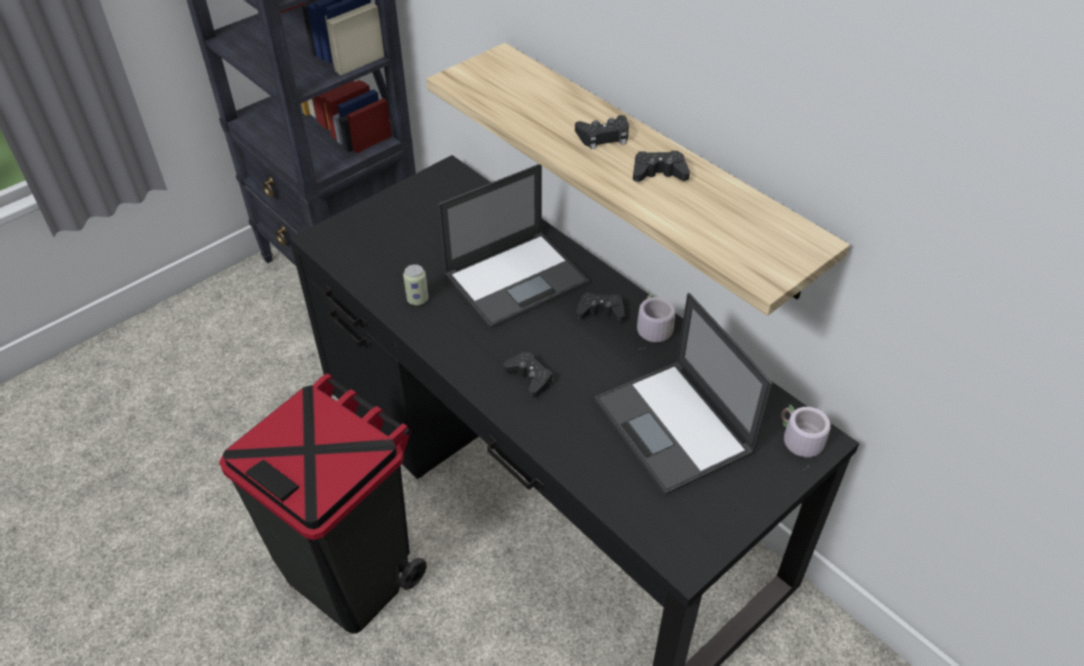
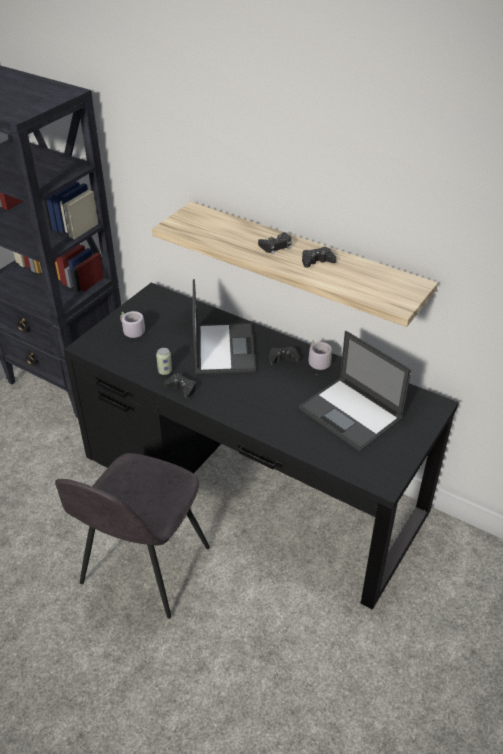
camera: 15 degrees left, 5 degrees down
black trash can [219,373,427,634] -> grey chair [55,453,210,619]
laptop [438,164,589,329] -> laptop turned 45 degrees counterclockwise [193,279,256,374]
black game controller [503,352,553,398] -> black game controller moved to [164,373,196,398]
grey mug [781,404,831,471] -> grey mug moved to [120,311,145,338]

